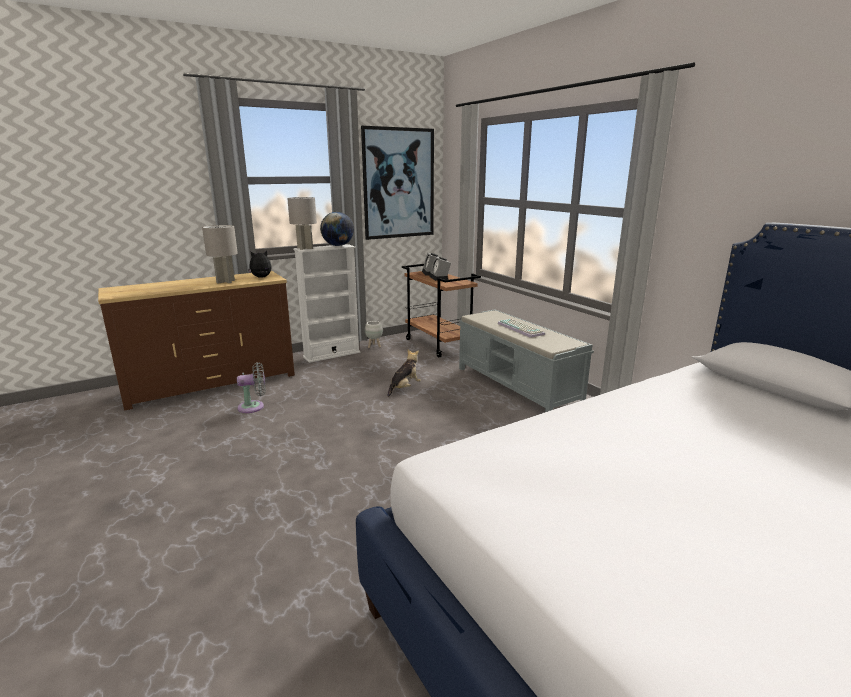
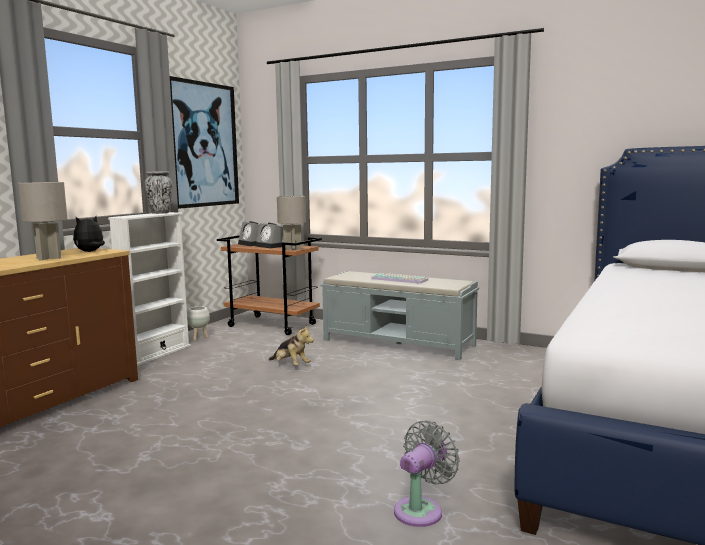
camera: 30 degrees left, 10 degrees down
grey fan [237,362,266,413] -> grey fan moved to [394,420,460,527]
grey table lamp [287,197,317,250] -> grey table lamp moved to [277,196,306,250]
globe [320,212,354,246] -> vase [144,171,173,214]
plush toy [387,350,421,397] -> plush toy turned 120 degrees clockwise [269,325,314,365]

